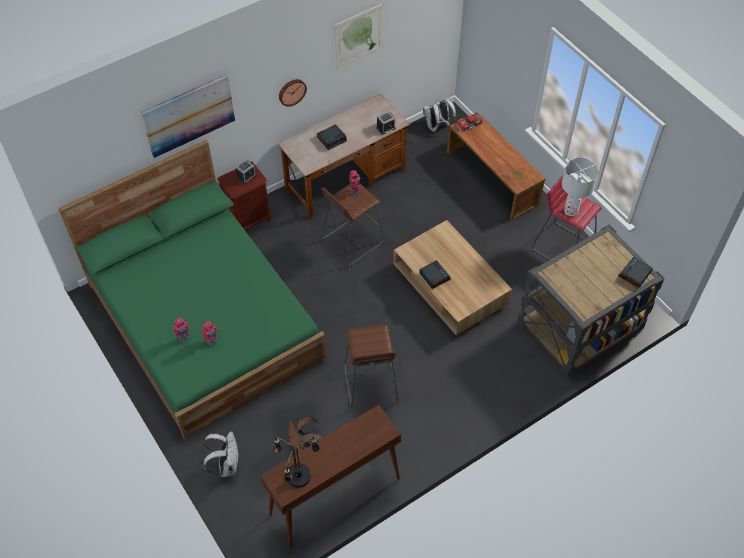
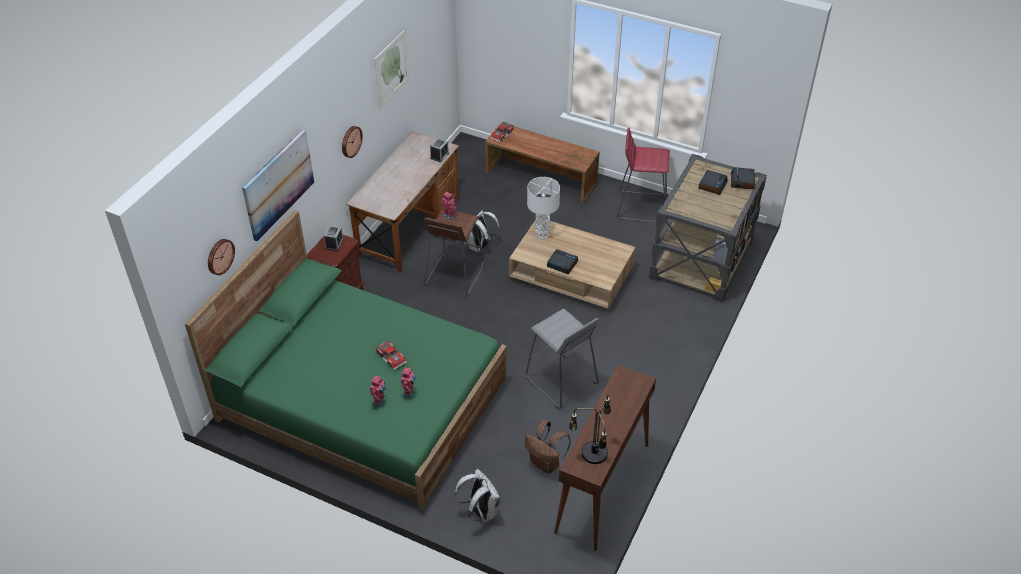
camera: 30 degrees left, 10 degrees down
alarm clock [317,124,347,150] -> alarm clock moved to [698,170,728,195]
brown stool [344,325,399,408] -> grey stool [526,309,599,409]
white backpack [423,98,456,133] -> white backpack moved to [467,210,500,252]
white table lamp [562,158,599,216] -> white table lamp moved to [527,177,560,239]
none -> wall clock [208,239,235,275]
none -> toy car [375,340,407,370]

